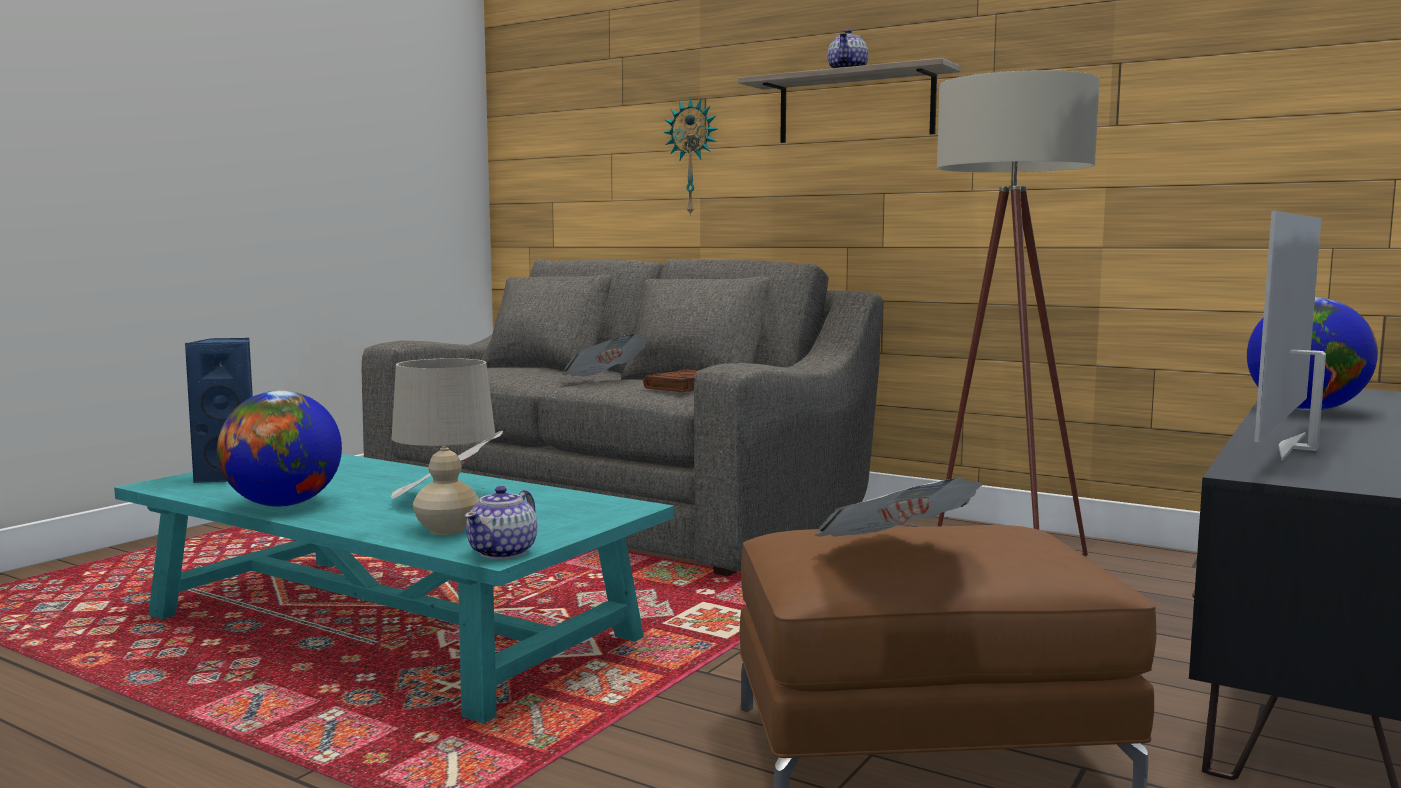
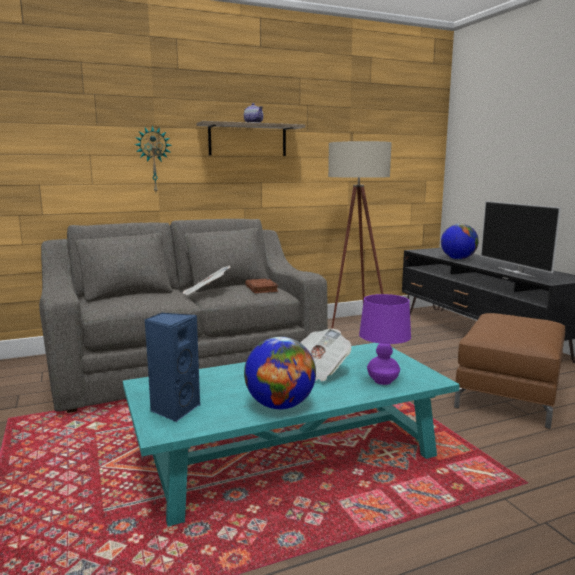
camera: 55 degrees left, 5 degrees up
beige table lamp [392,358,495,535] -> purple table lamp [359,294,411,385]
teapot [465,486,537,559] -> none
newspaper [815,478,982,537] -> none

